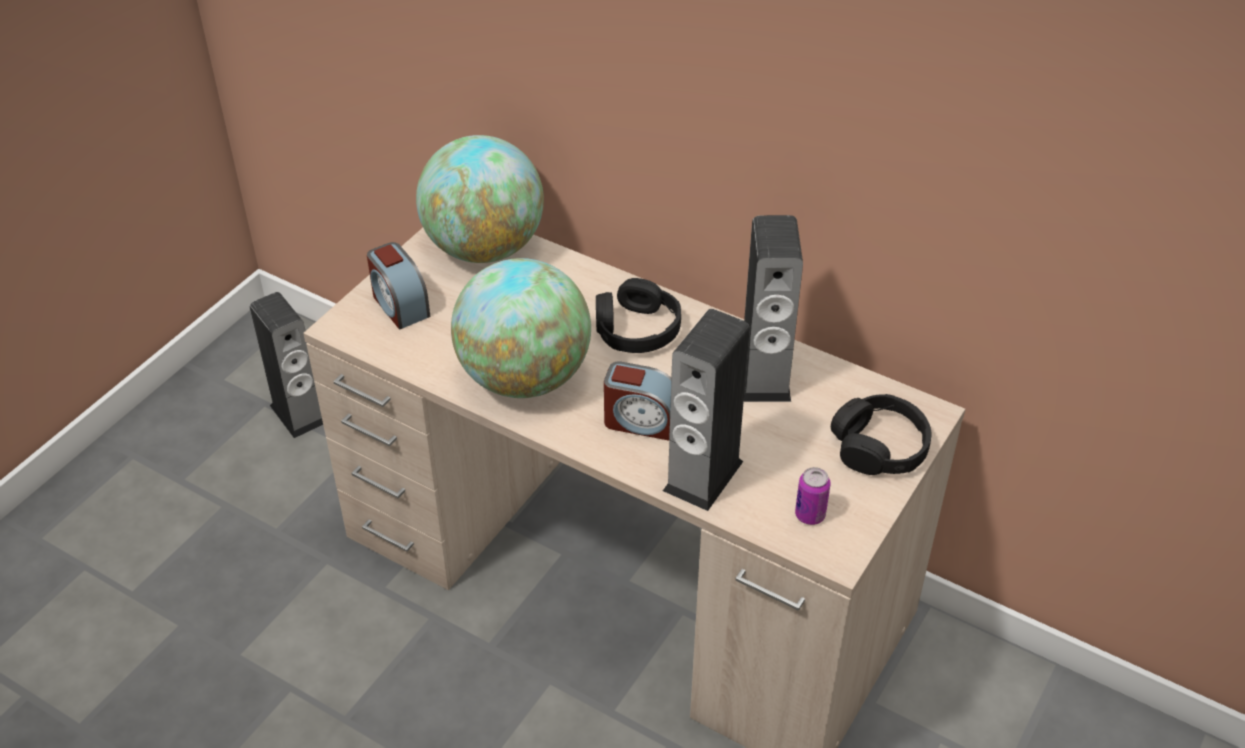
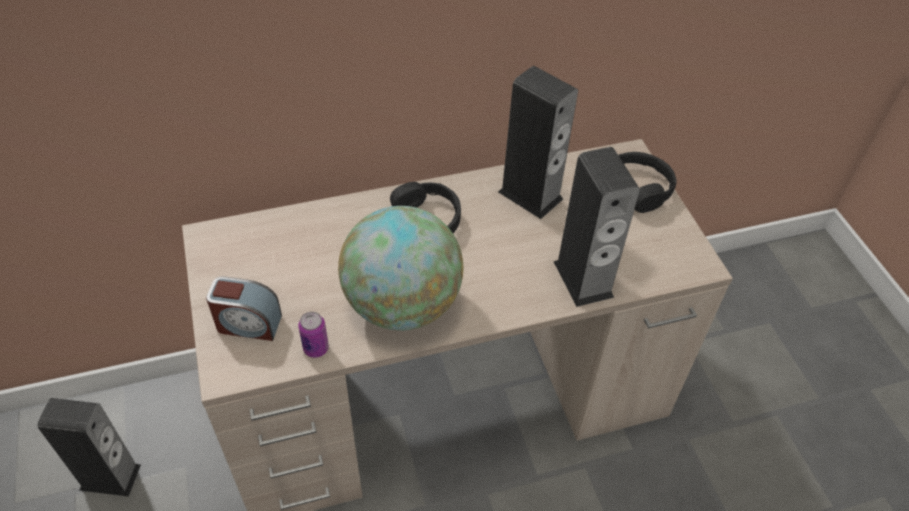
camera: 50 degrees left, 5 degrees up
globe [416,135,544,263] -> none
alarm clock [604,361,671,441] -> none
can [795,467,831,525] -> can moved to [298,312,329,358]

